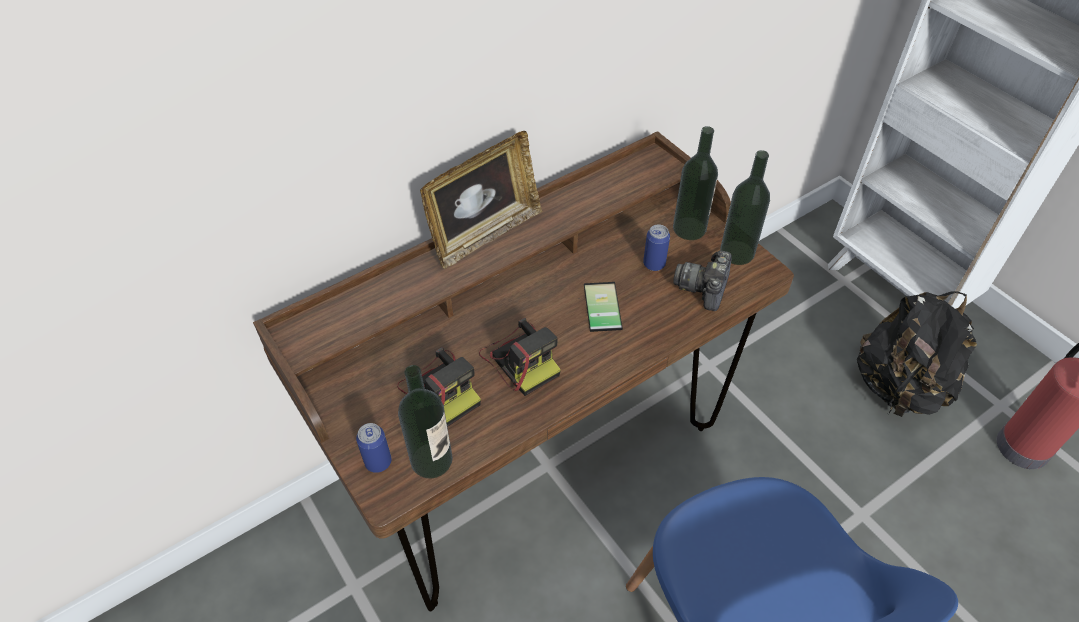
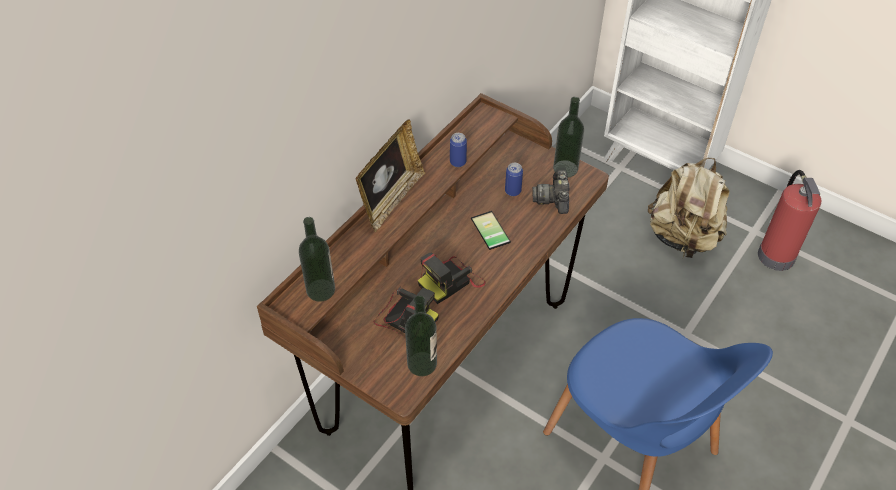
camera: 20 degrees left, 0 degrees up
can [356,423,392,473] -> can moved to [450,133,467,167]
camera [479,318,561,396] -> camera turned 105 degrees clockwise [418,253,486,304]
bottle [673,126,718,240] -> bottle moved to [299,217,335,302]
black backpack [857,291,977,417] -> beige backpack [648,158,730,258]

